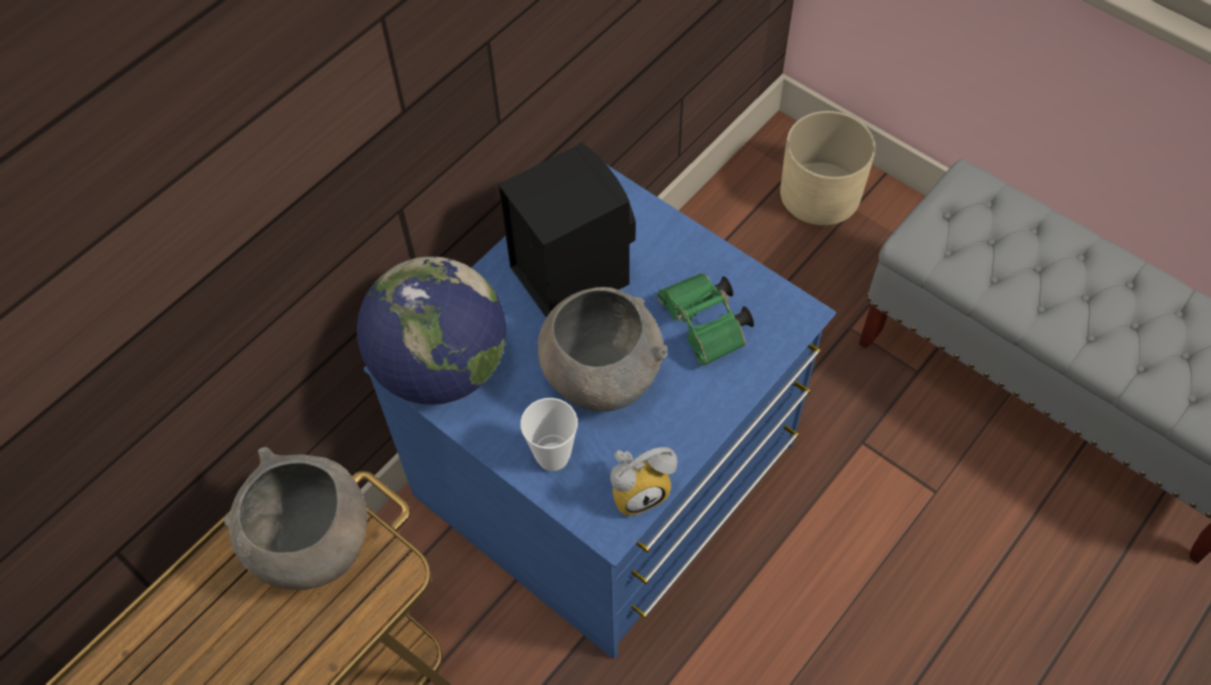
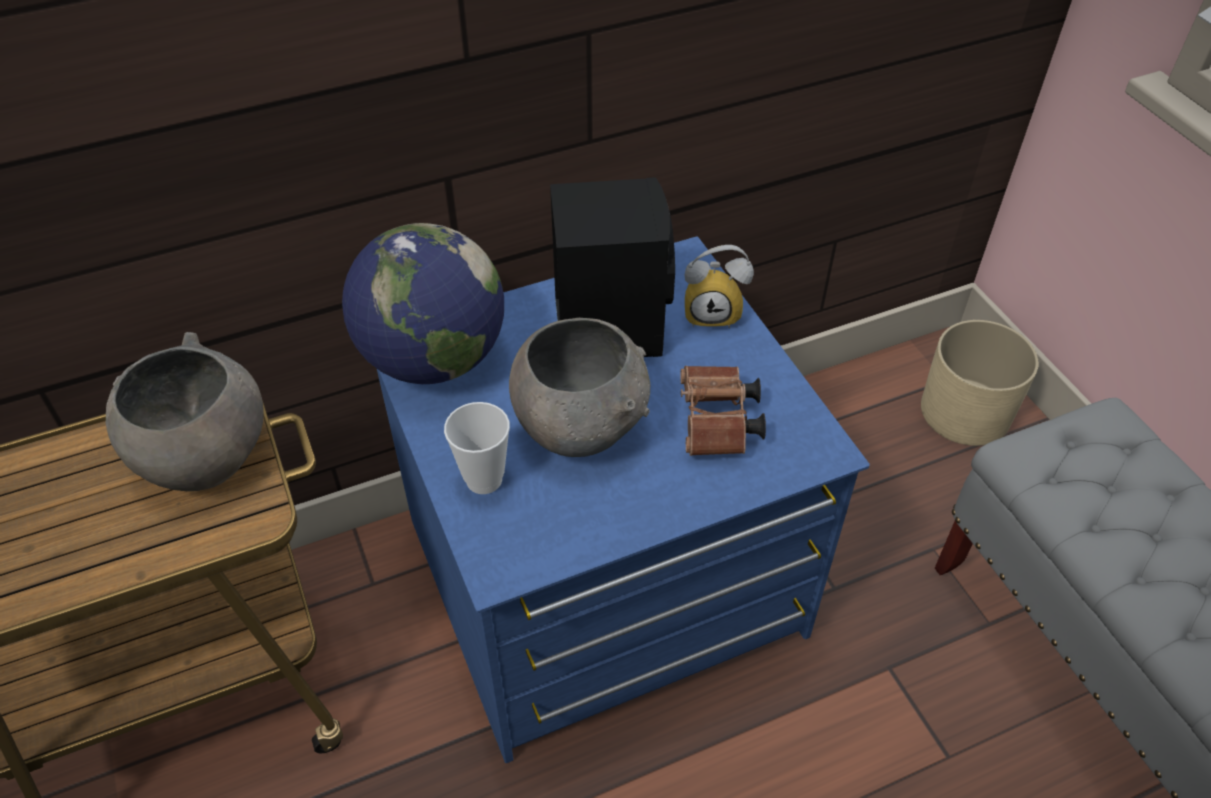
camera: 25 degrees right, 10 degrees down
alarm clock [610,447,678,516] -> alarm clock moved to [685,245,754,328]
green binoculars [657,273,754,366] -> brown binoculars [680,366,766,456]

